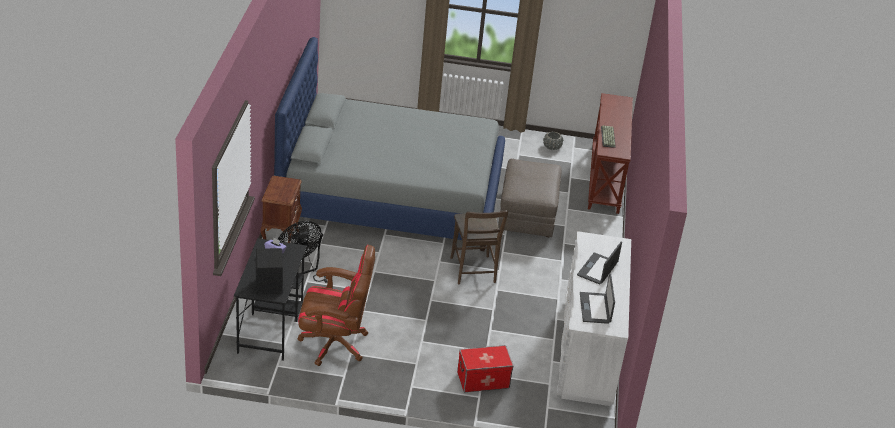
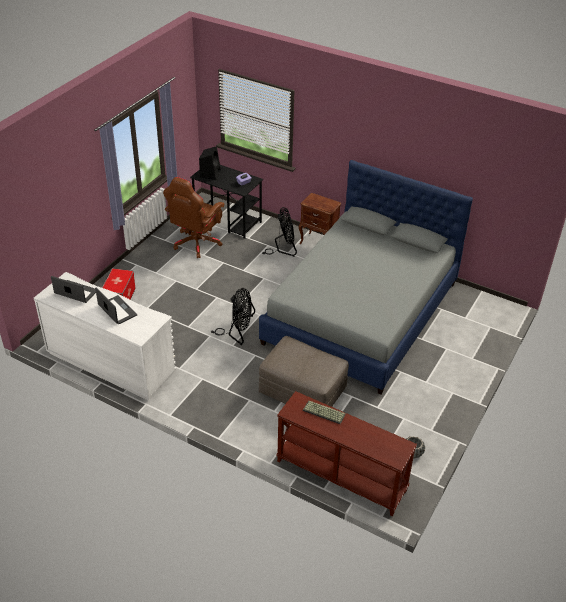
camera: 115 degrees right, 5 degrees up
brown chair [450,210,508,284] -> black fan [210,288,255,345]

